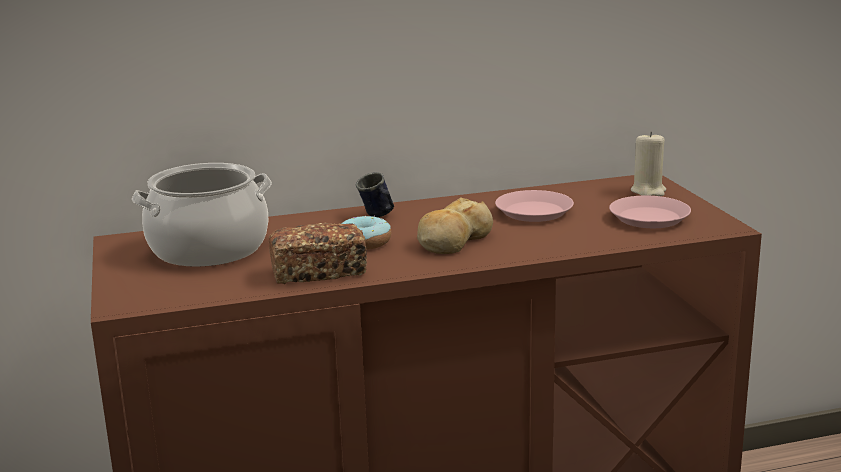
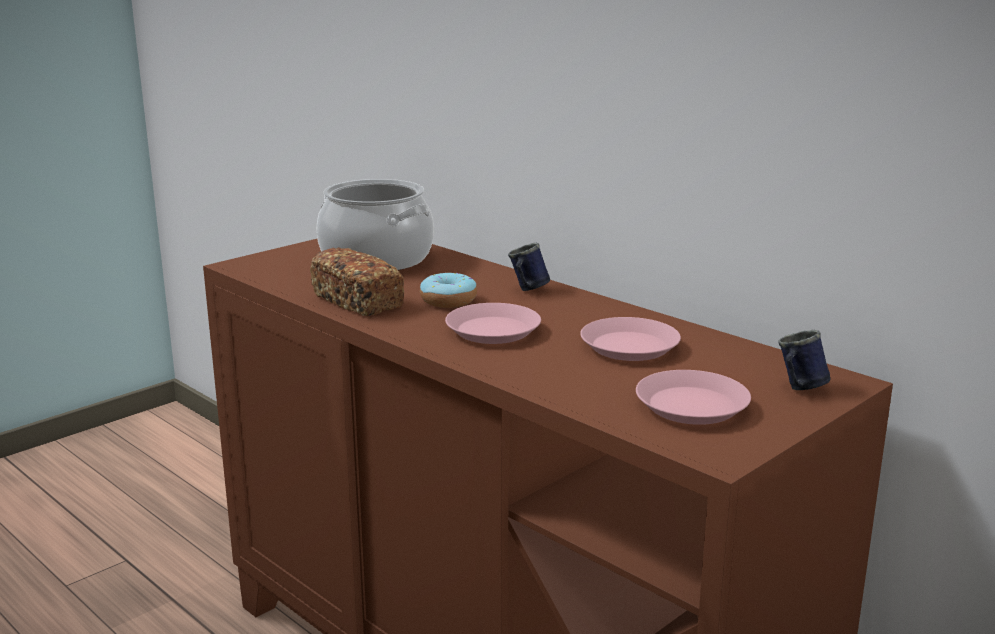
camera: 60 degrees right, 0 degrees up
bread [417,197,493,254] -> pink plate [445,303,541,344]
beige candle [631,131,666,196] -> blue mug [778,330,830,390]

